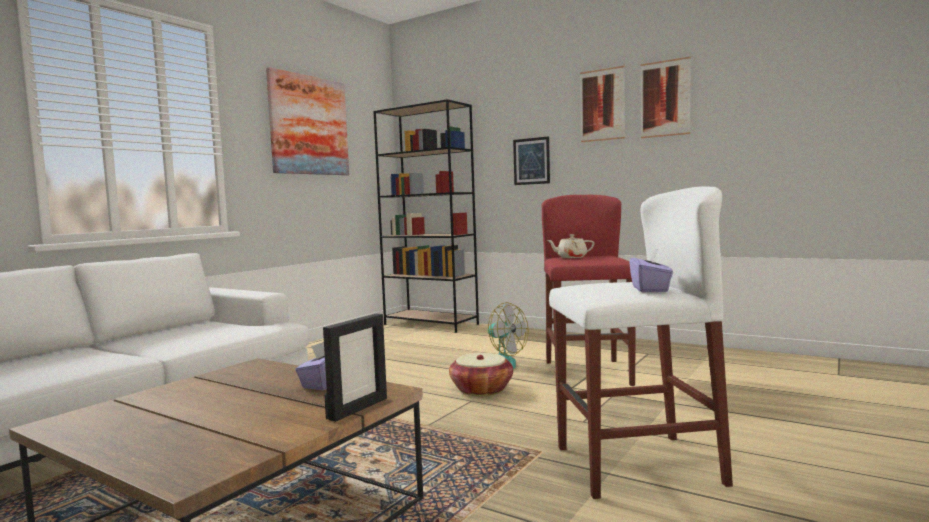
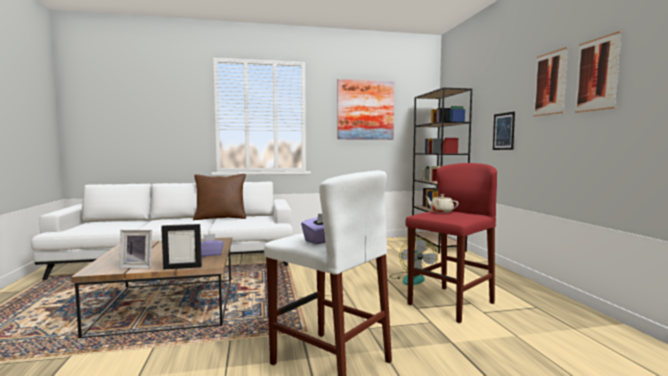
camera: 45 degrees right, 0 degrees up
basket [449,353,513,396] -> none
none -> picture frame [119,229,152,269]
none -> brown pillow [193,174,246,220]

